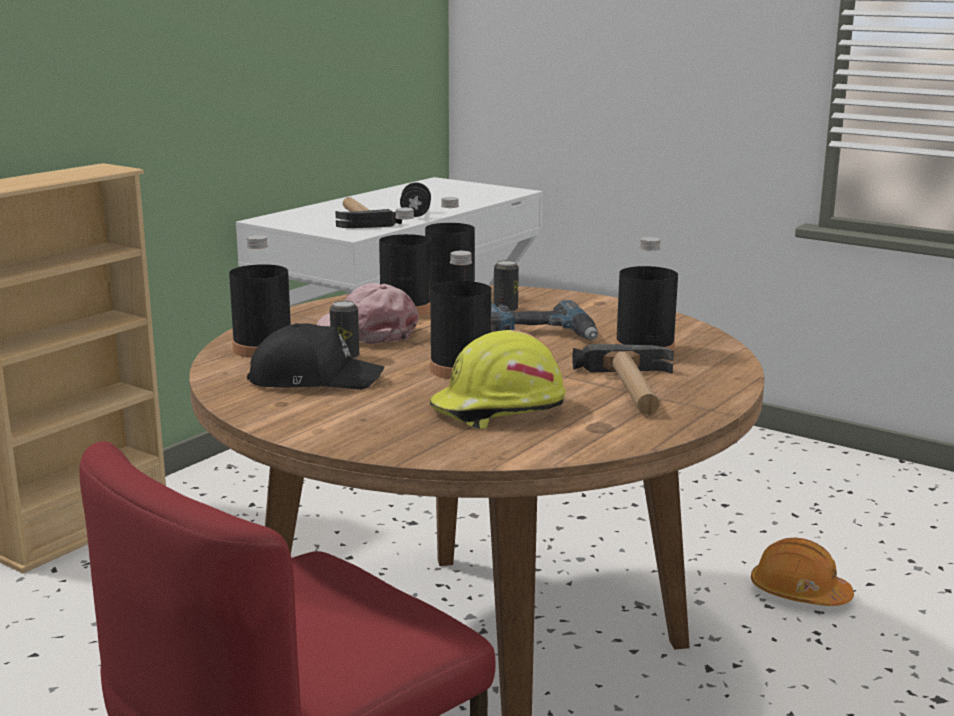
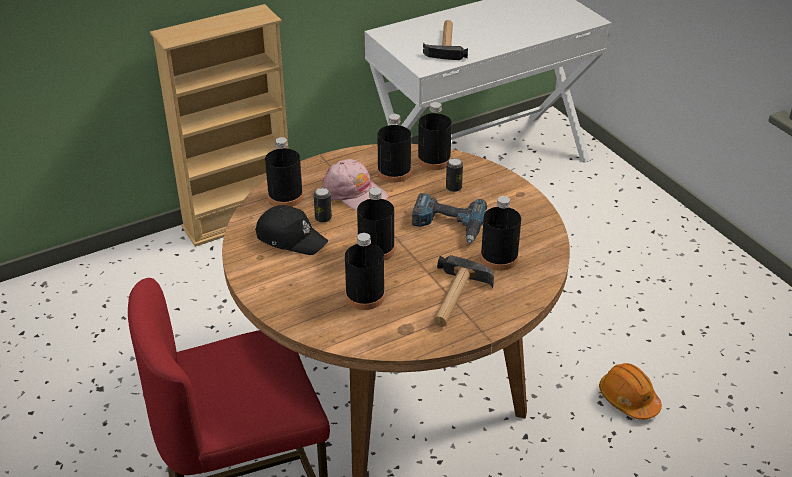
camera: 25 degrees right, 20 degrees up
pink cap [317,283,419,344] -> pink cap turned 150 degrees clockwise [323,159,388,210]
black dumbbell [400,182,431,217] -> none
yellow hard hat [430,330,566,429] -> black bottle [345,233,385,310]

